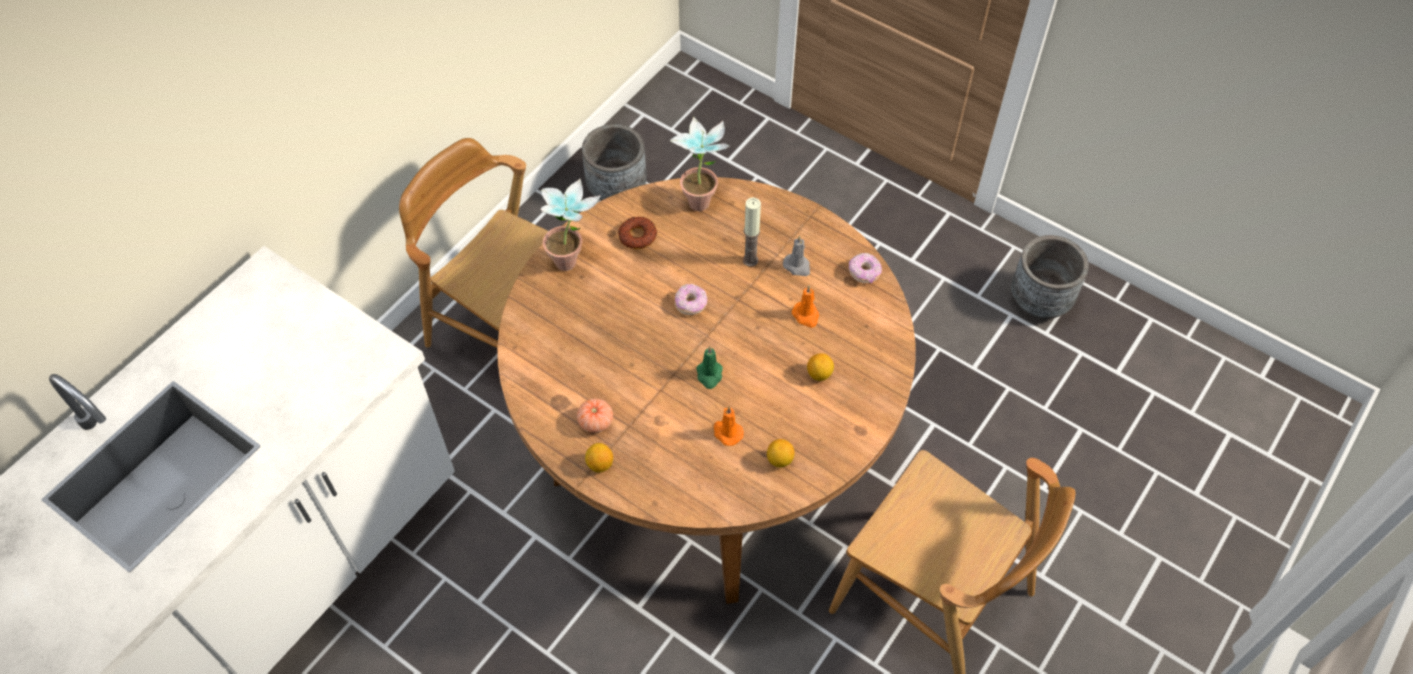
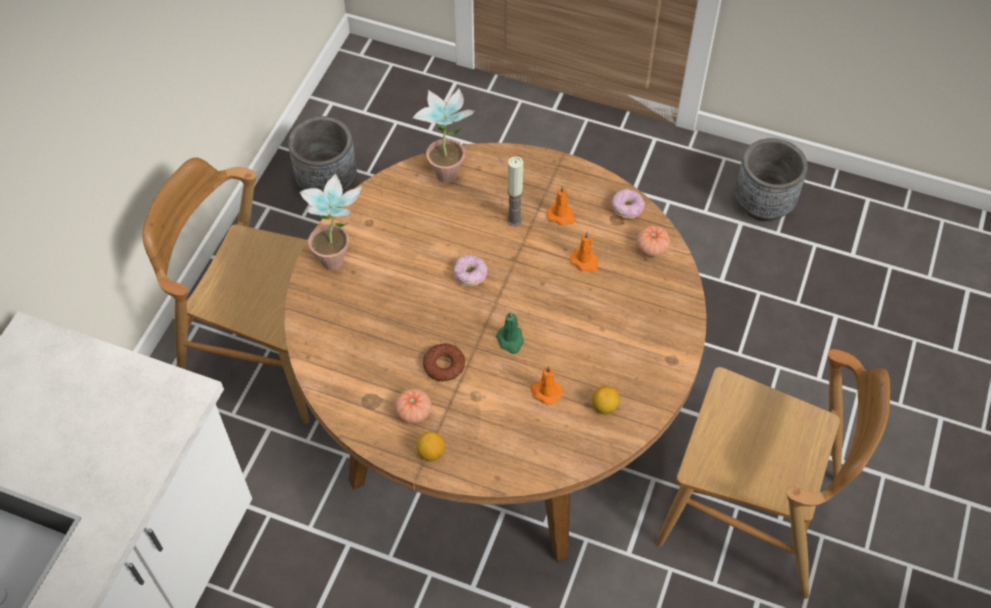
camera: 15 degrees left, 0 degrees up
donut [618,216,657,249] -> donut moved to [423,343,465,381]
grey candle [783,235,810,276] -> orange candle [547,185,576,225]
lemon [807,353,834,381] -> none
none -> tomato [636,225,670,257]

